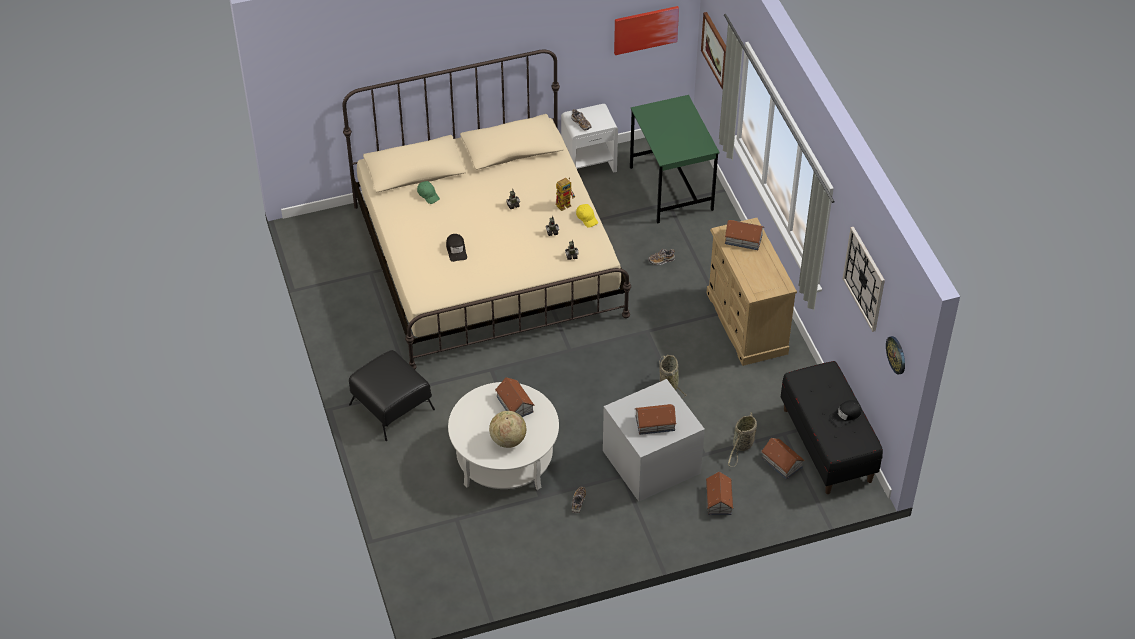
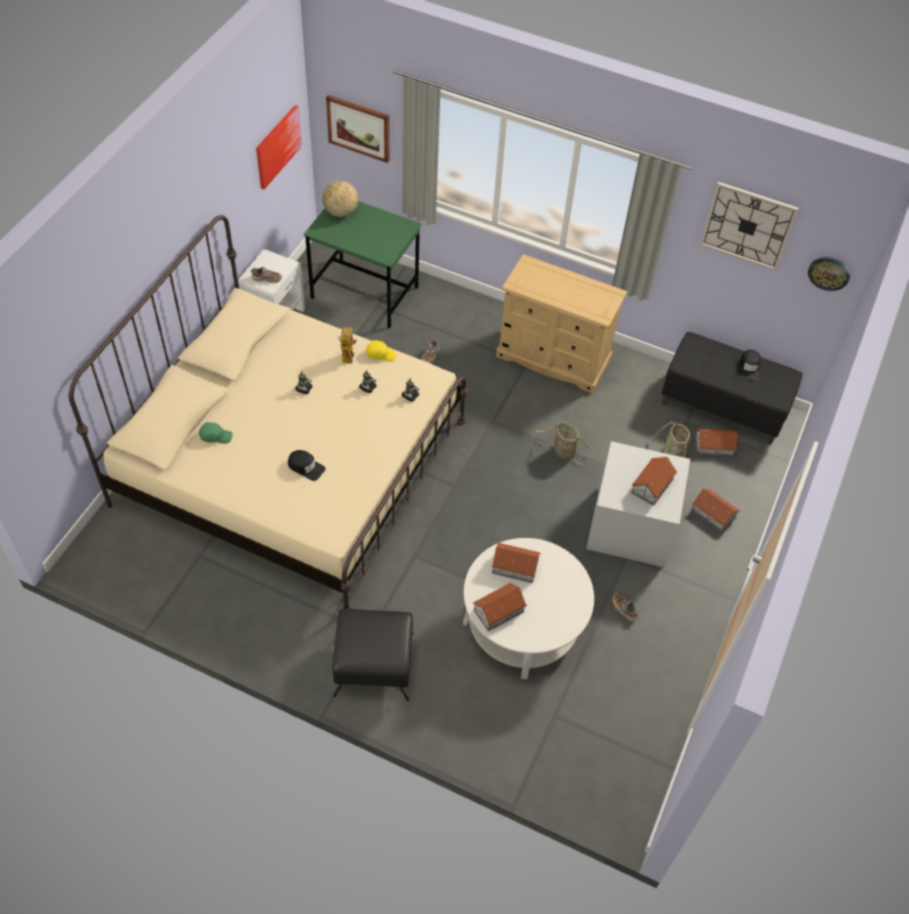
camera: 50 degrees left, 5 degrees up
globe [489,411,526,448] -> globe moved to [322,180,358,217]
toy house [724,220,765,250] -> toy house moved to [473,583,527,631]

